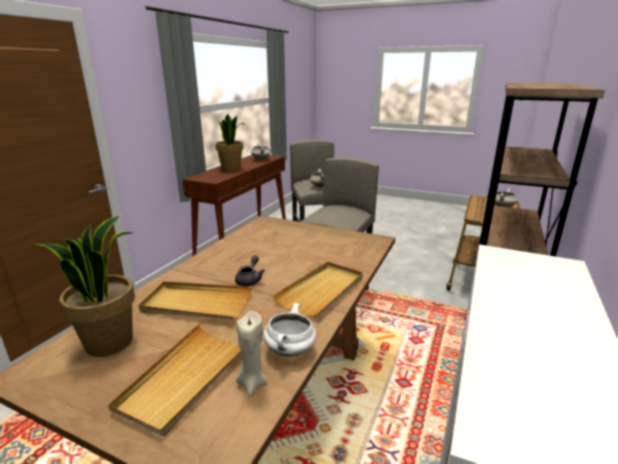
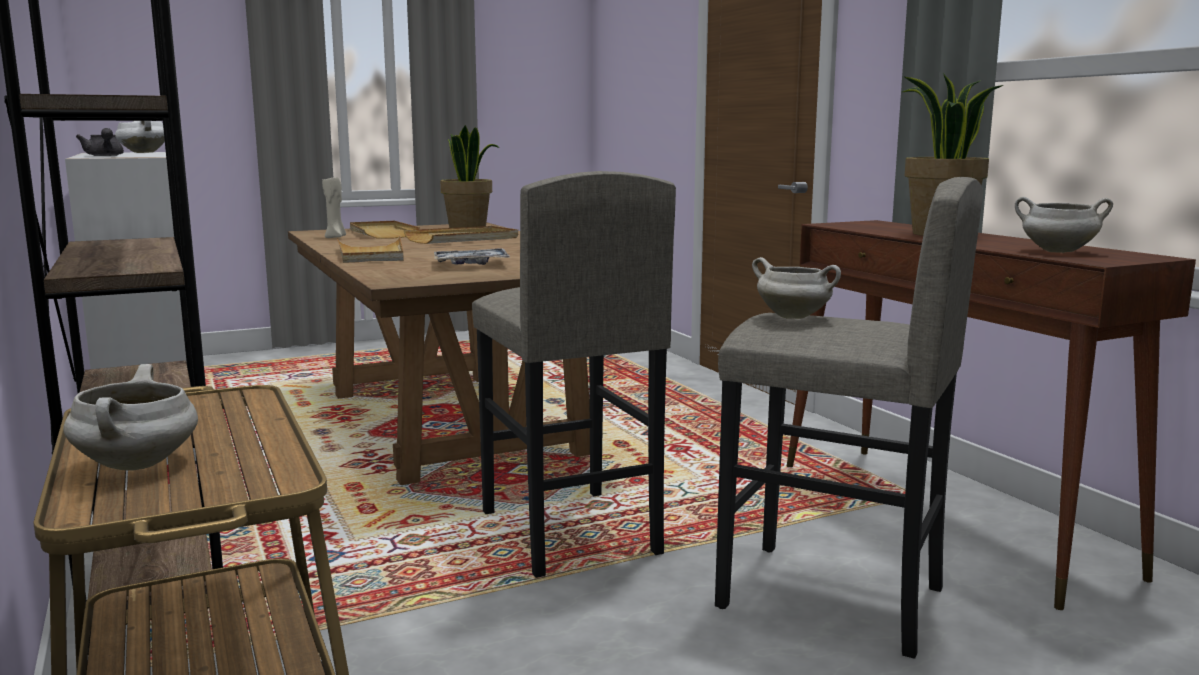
camera: 130 degrees right, 10 degrees down
grey teapot [235,255,265,286] -> grey teapot moved to [76,128,124,156]
white cooking pot [264,303,316,357] -> white cooking pot moved to [115,121,165,153]
none -> tray [434,248,510,265]

